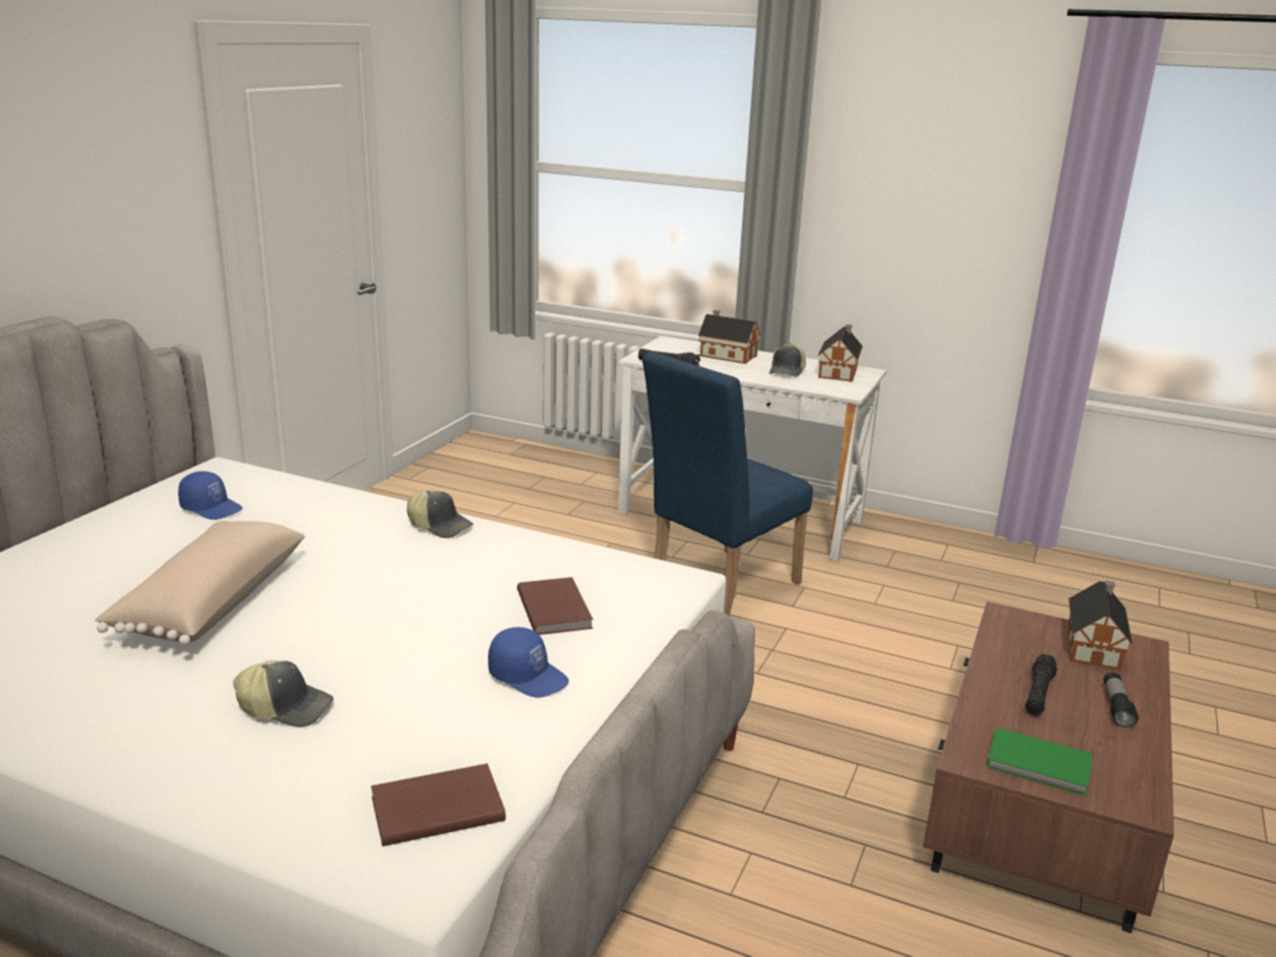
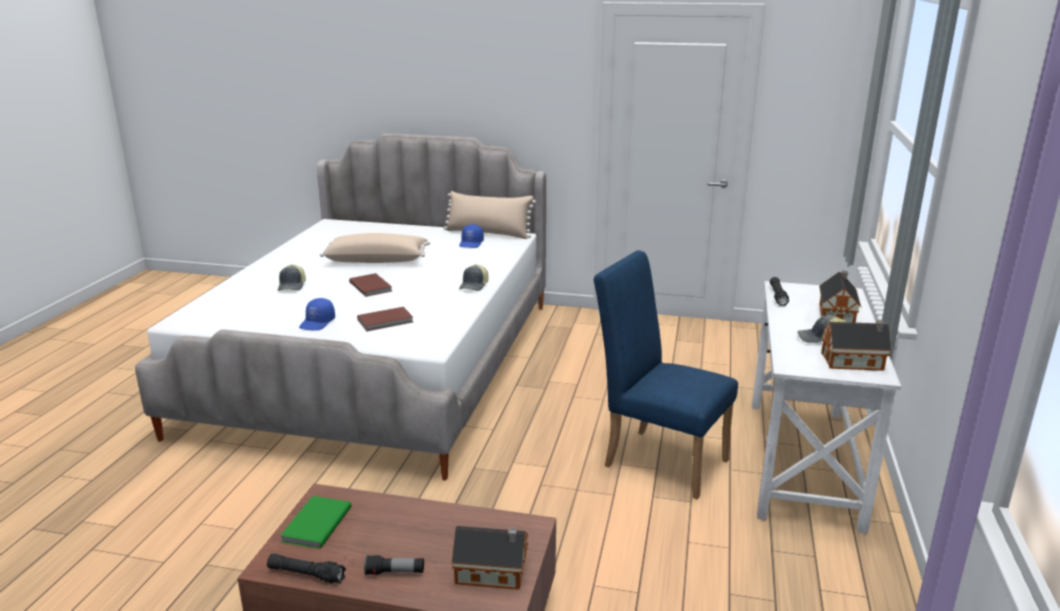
camera: 80 degrees right, 0 degrees up
brown book [371,763,506,846] -> brown book moved to [349,273,392,297]
black flashlight [1025,654,1057,716] -> black flashlight moved to [267,554,346,584]
none -> beige pillow [444,191,536,239]

